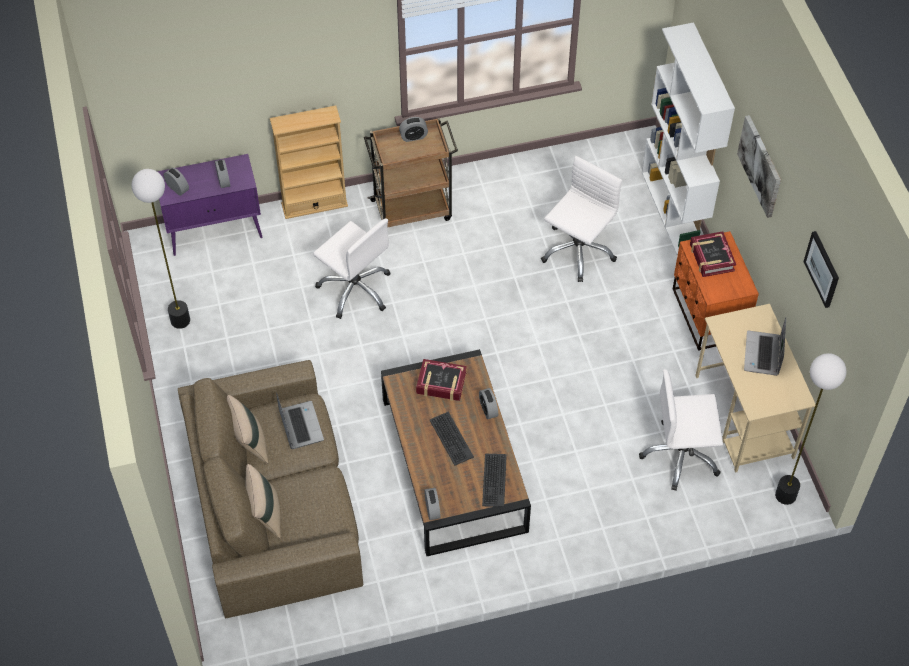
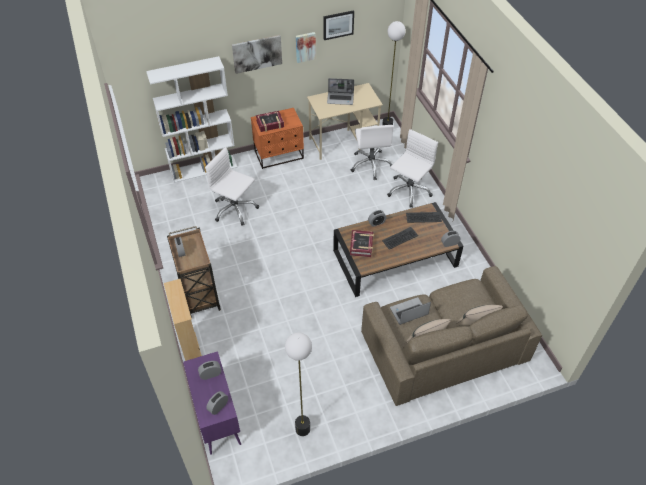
camera: 95 degrees left, 5 degrees down
white office chair [313,218,391,319] -> white office chair moved to [387,129,438,208]
none -> picture [296,32,316,63]

